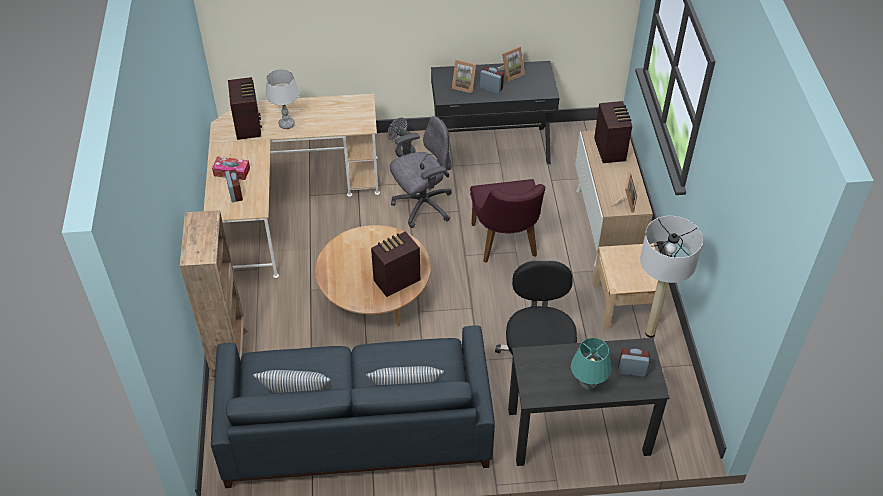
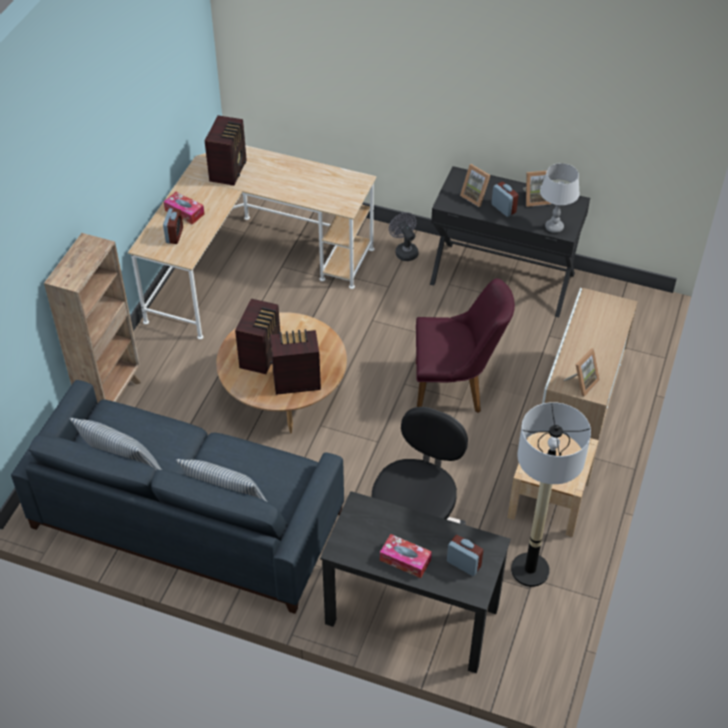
camera: 25 degrees right, 0 degrees up
grey table lamp [265,69,299,129] -> grey table lamp moved to [540,163,580,233]
grey office chair [390,116,452,228] -> none
purple chair [470,179,545,263] -> purple chair turned 105 degrees counterclockwise [416,278,515,413]
turquoise table lamp [571,338,611,390] -> tissue box [380,534,432,578]
radio [594,101,632,163] -> radio moved to [235,299,280,374]

